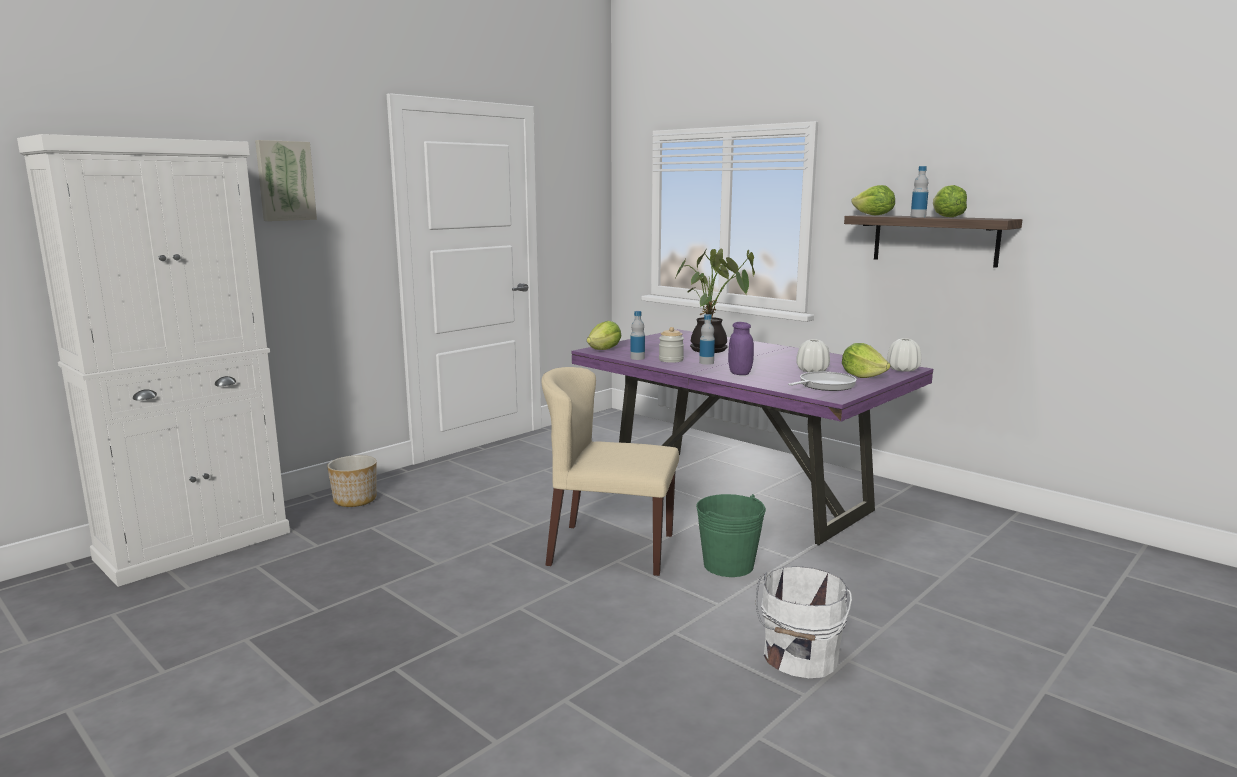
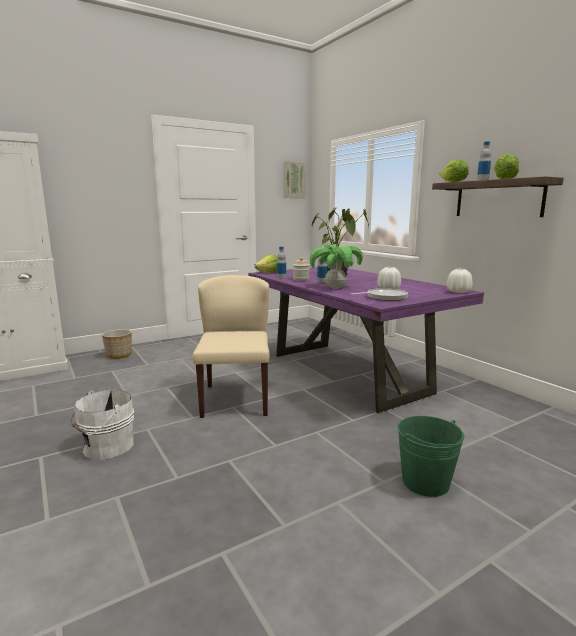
camera: 15 degrees right, 0 degrees up
picture [255,140,317,221] -> picture moved to [283,161,305,198]
beige chair [542,367,679,576] -> beige chair turned 60 degrees clockwise [192,275,269,418]
green bucket [696,494,766,577] -> green bucket moved to [398,416,465,497]
purple jar [728,322,754,375] -> potted plant [310,244,363,289]
white bucket [756,566,852,678] -> white bucket moved to [70,389,134,460]
lettuce [842,343,890,378] -> none

